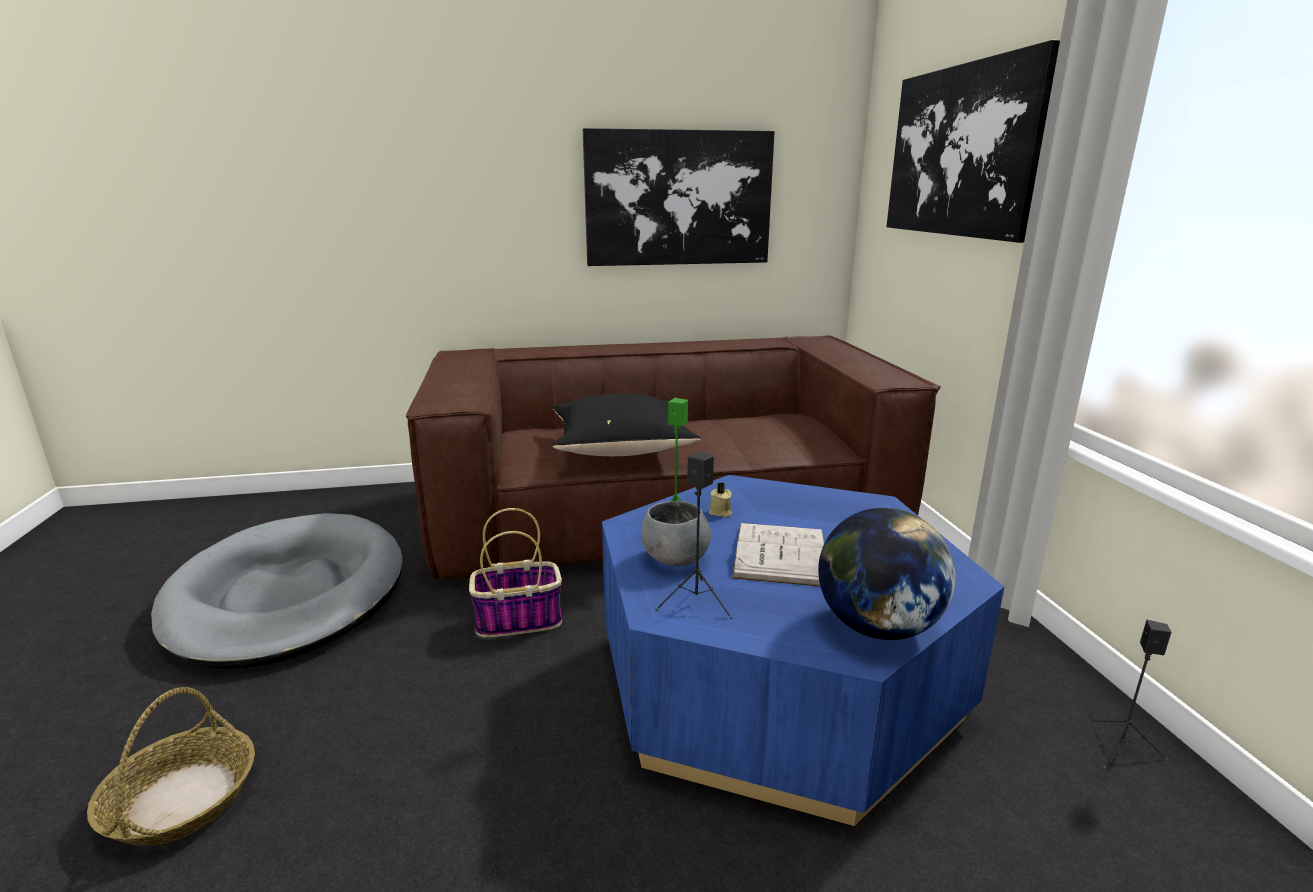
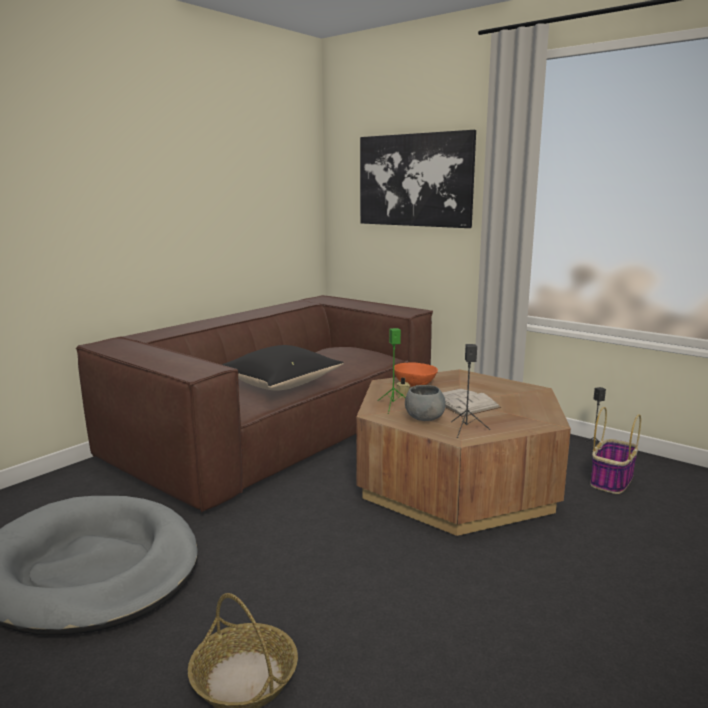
camera: 40 degrees left, 5 degrees down
basket [469,508,562,638] -> basket moved to [590,407,641,494]
picture [583,128,774,266] -> none
blue coffee table [602,475,1004,826] -> brown coffee table [356,369,571,536]
globe [818,508,956,640] -> none
none -> orange bowl [394,363,438,387]

